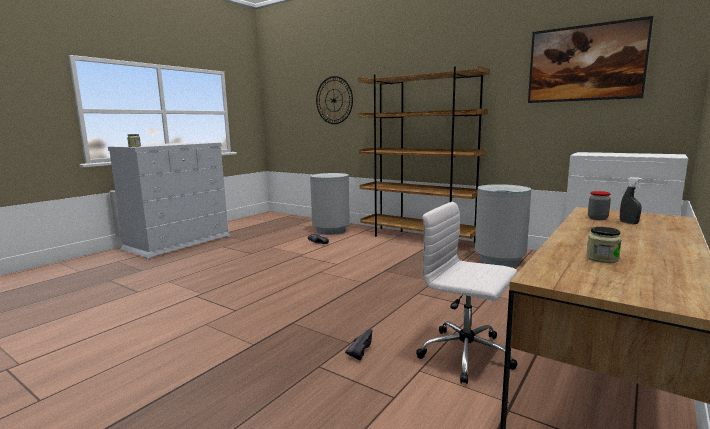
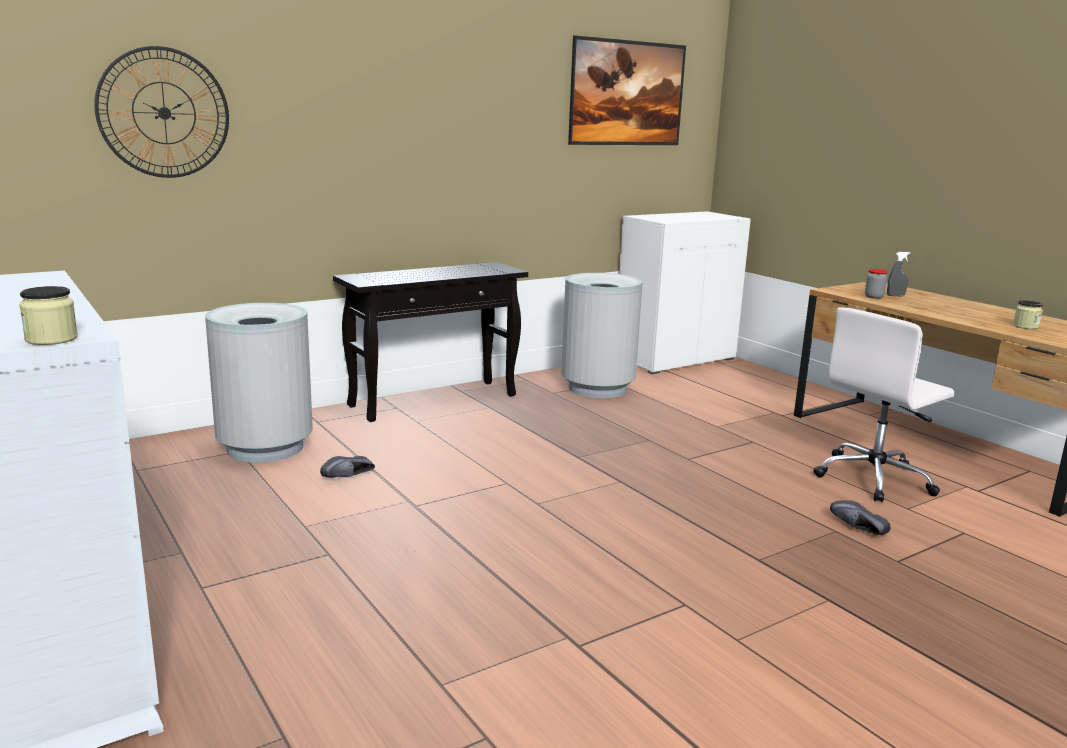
camera: 70 degrees left, 5 degrees up
brown bookcase [358,66,490,243] -> black console table [333,262,528,422]

